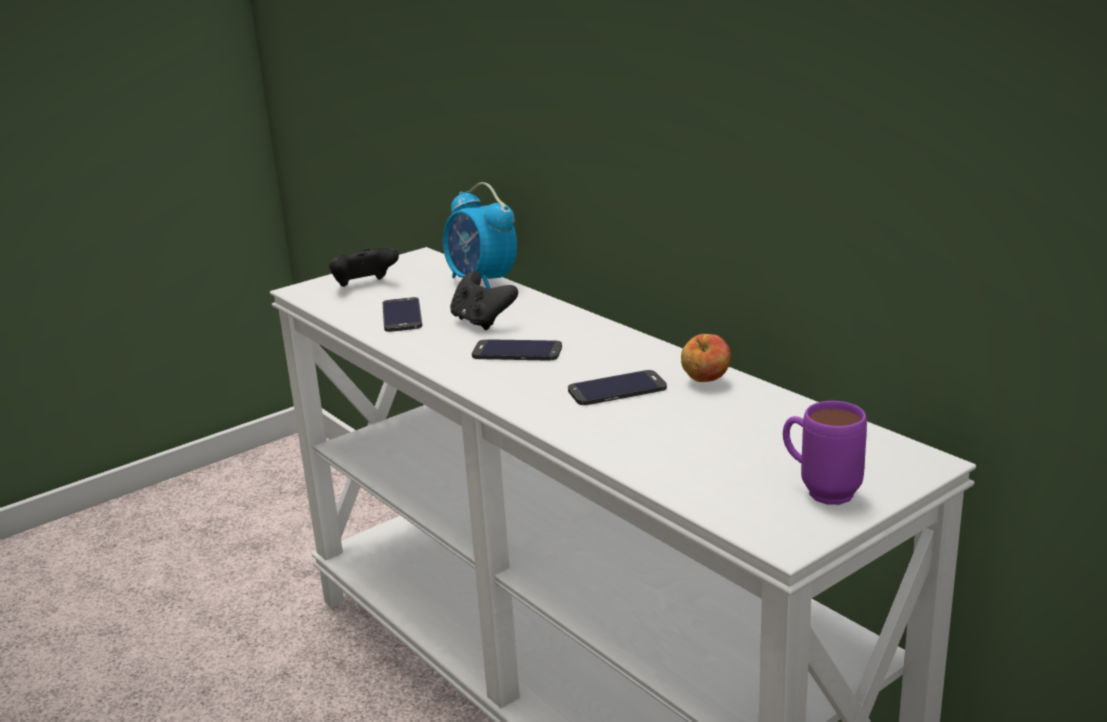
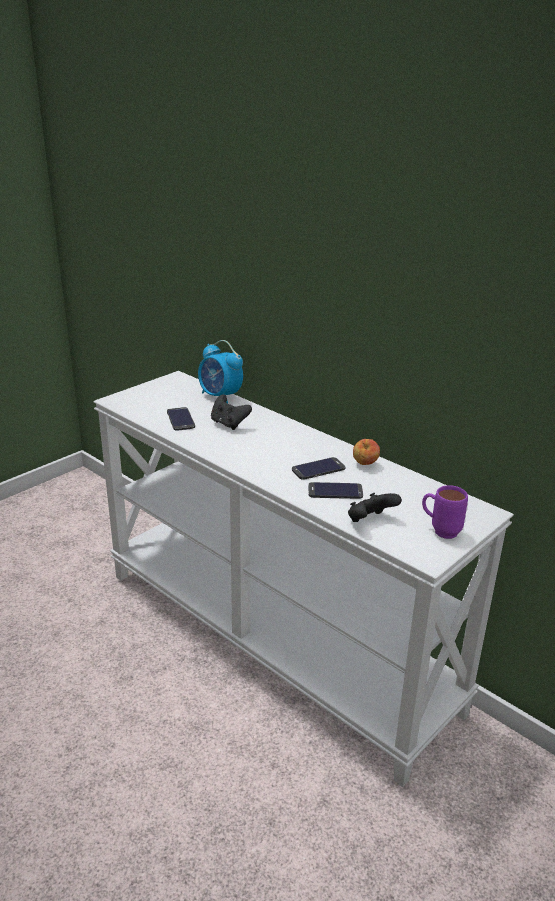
camera: 10 degrees left, 5 degrees up
black game controller [329,247,399,287] -> black game controller moved to [348,493,402,522]
phone [472,339,562,361] -> phone moved to [308,482,363,499]

